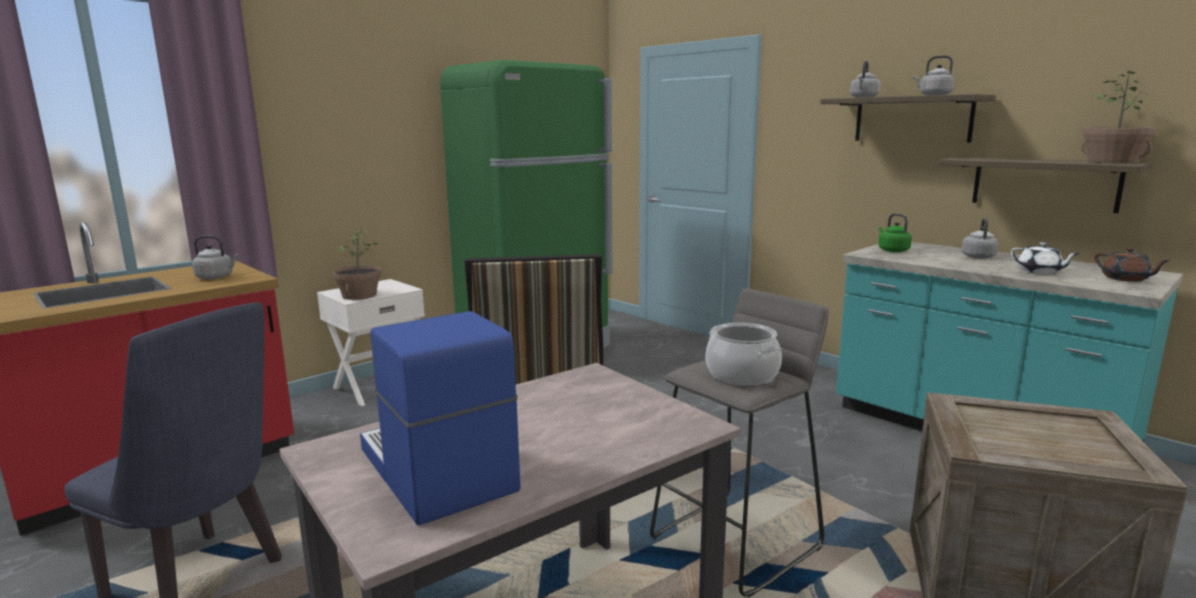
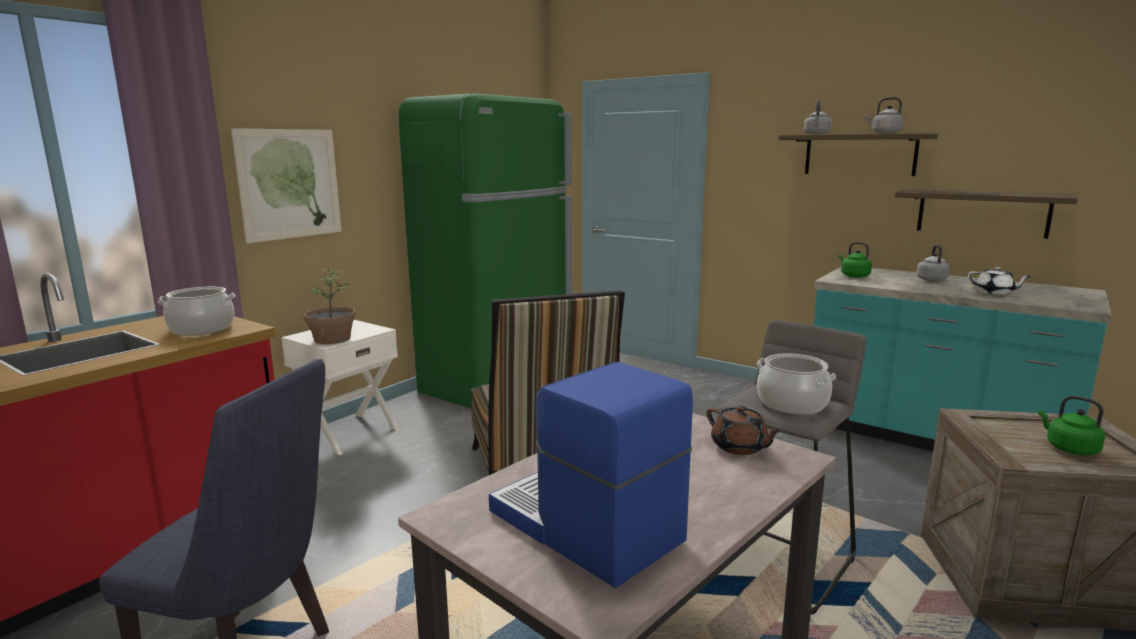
camera: 10 degrees left, 0 degrees up
grey kettle [192,235,239,279] -> cooking pot [158,287,235,335]
potted plant [1081,70,1157,164] -> none
brown teapot [1094,248,1170,282] -> brown teapot moved to [707,405,783,455]
none -> picture [231,128,342,243]
none -> green kettle [1039,396,1106,455]

